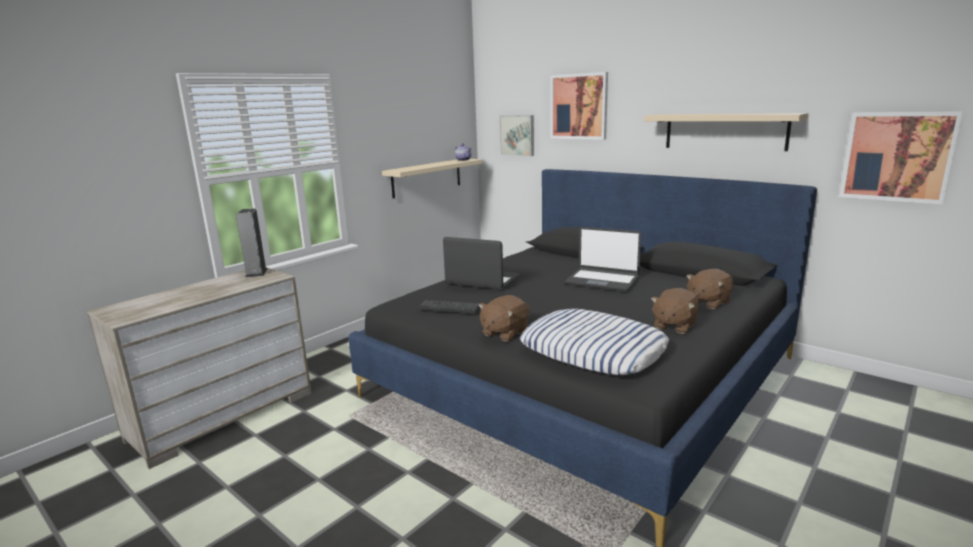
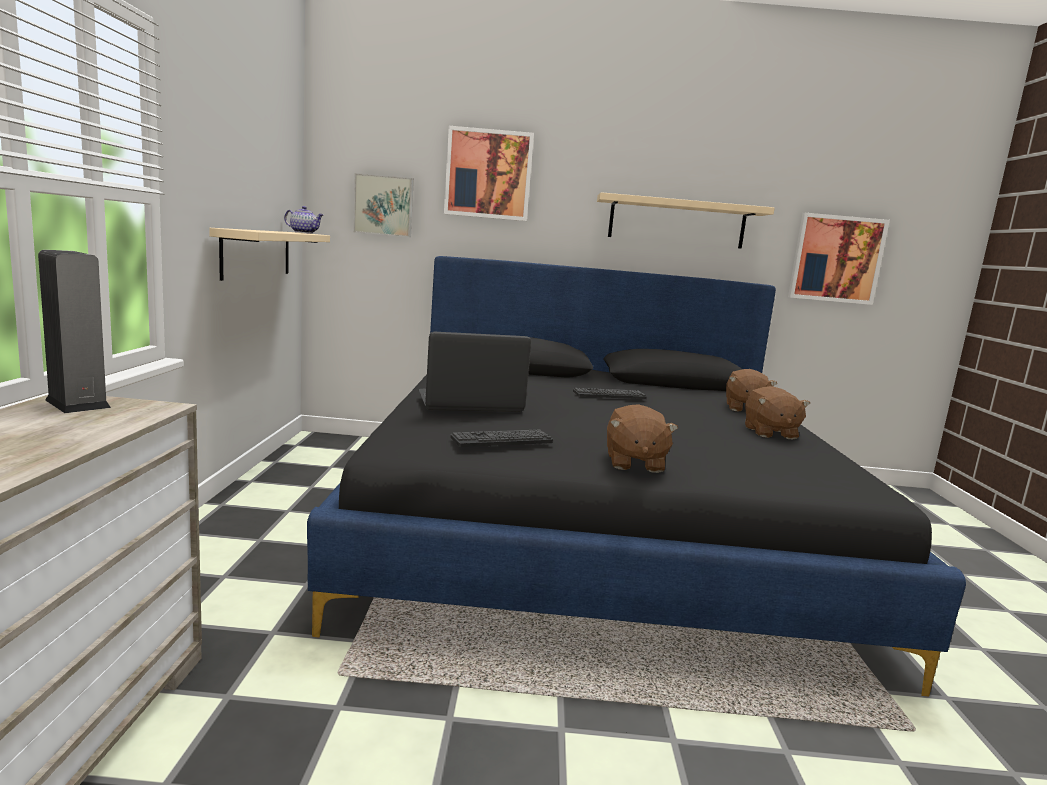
camera: 40 degrees left, 5 degrees down
pillow [520,309,669,375] -> none
laptop [565,227,641,291] -> keyboard [573,388,647,399]

